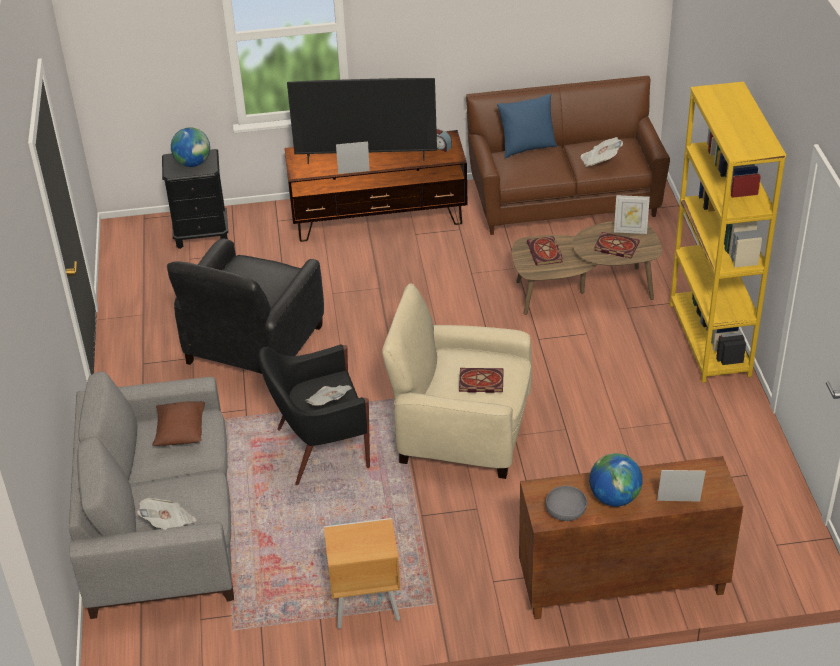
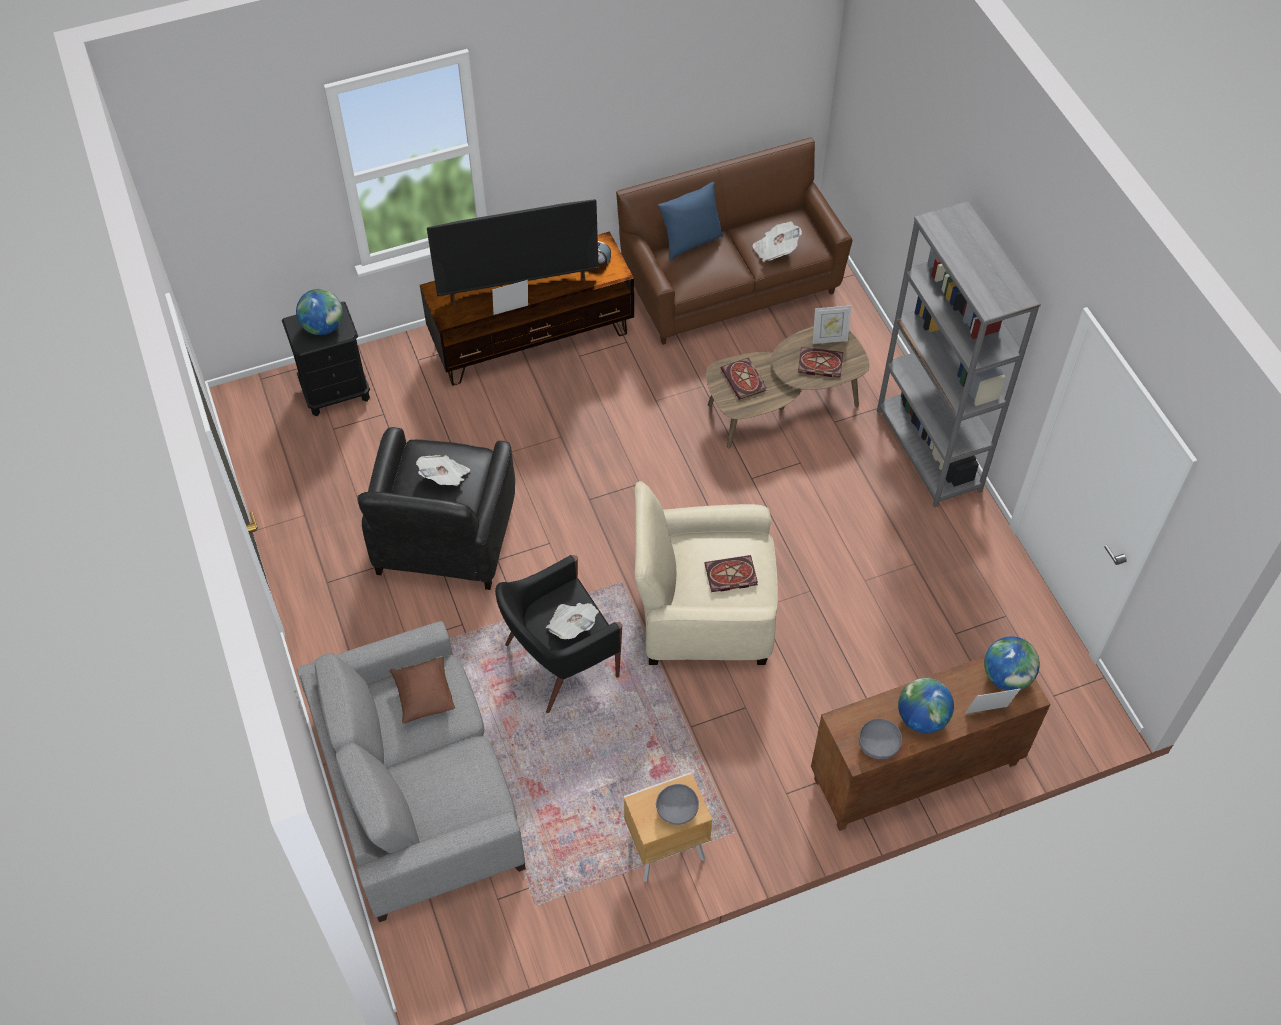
camera: 15 degrees left, 15 degrees up
newspaper [137,498,197,530] -> newspaper moved to [416,455,470,486]
yellow bookcase [670,81,786,383] -> grey bookcase [877,201,1041,508]
none -> grey bowl [656,784,699,825]
none -> globe [984,636,1040,691]

